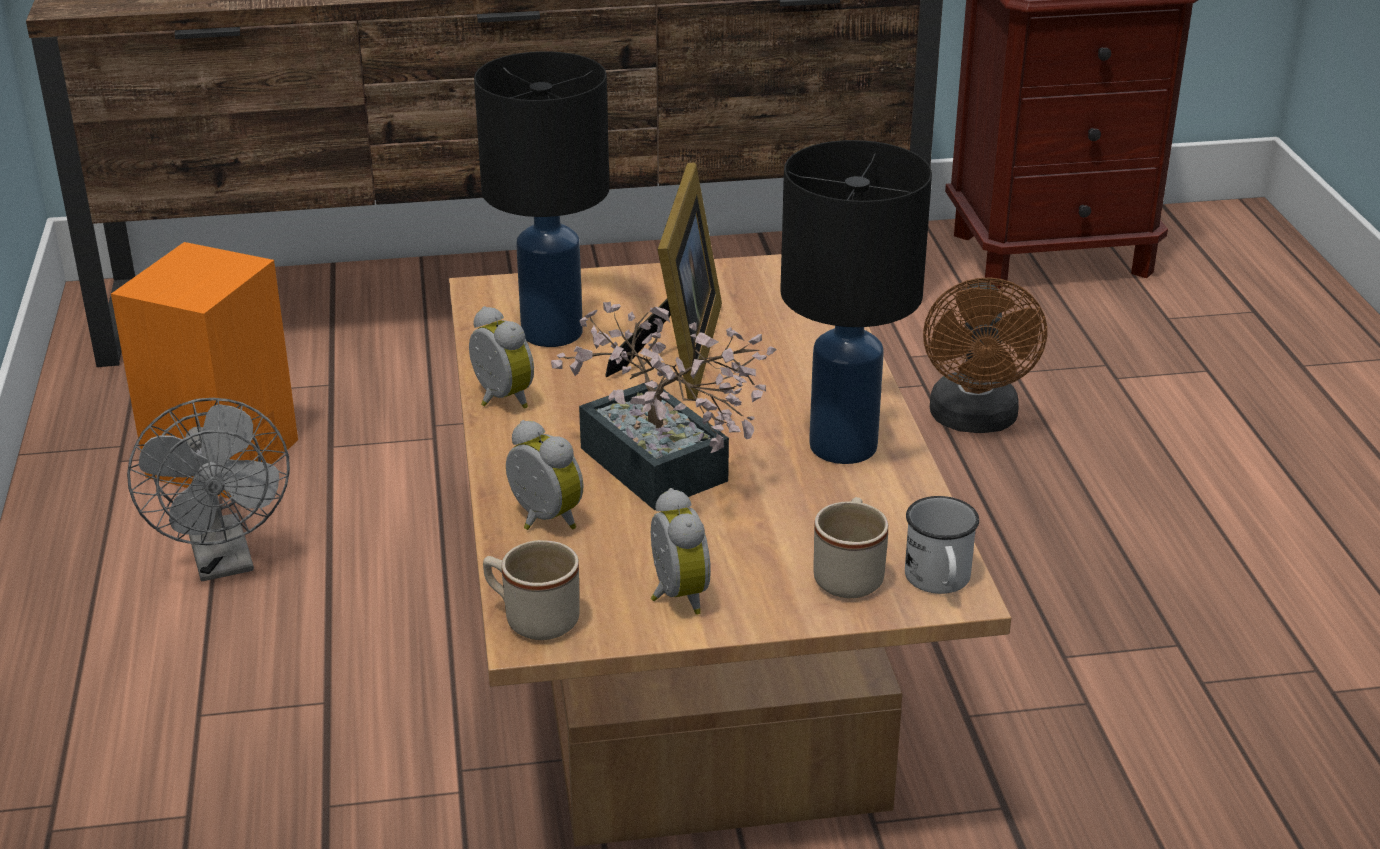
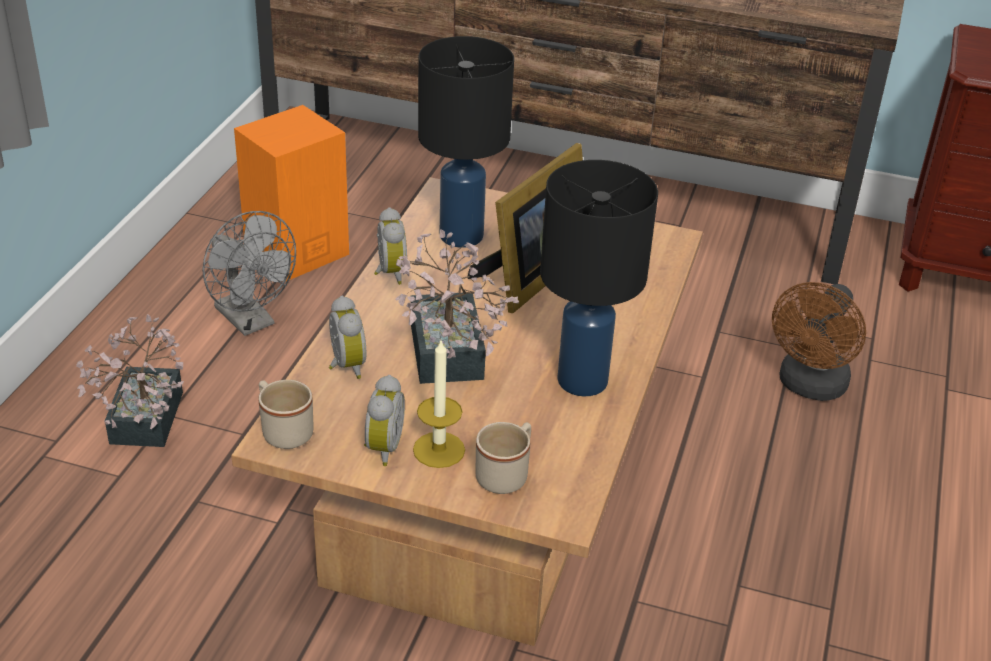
camera: 25 degrees right, 5 degrees up
grey fan [127,398,290,581] -> grey fan turned 45 degrees counterclockwise [202,211,296,336]
white mug [905,496,979,594] -> none
none -> potted plant [76,314,184,447]
none -> candle [413,341,465,468]

